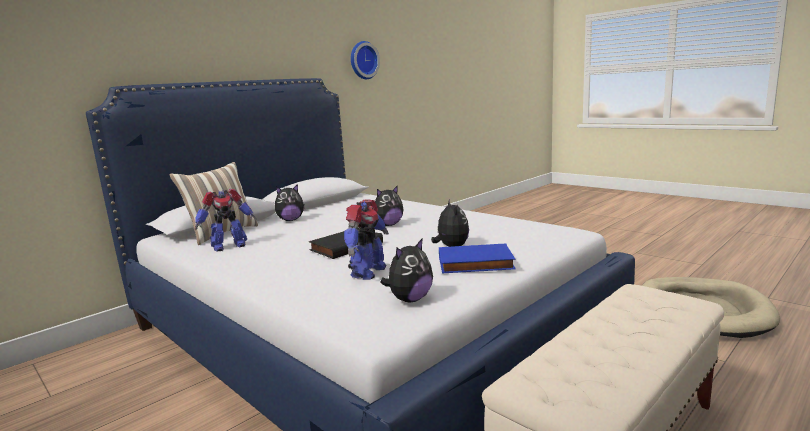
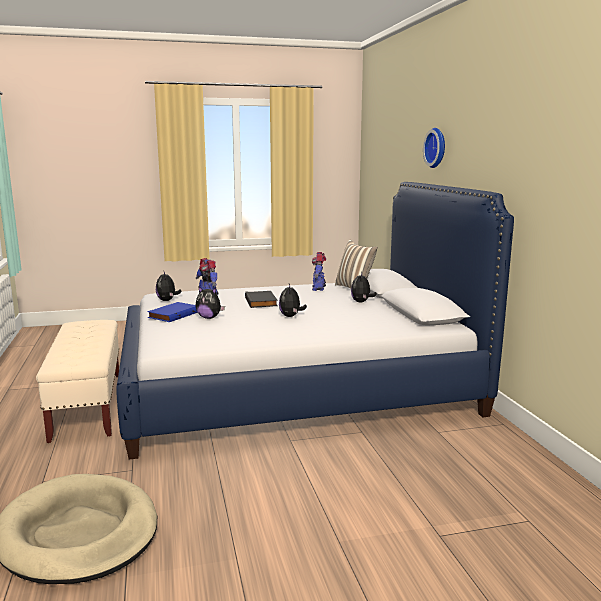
camera: 120 degrees right, 0 degrees up
wall clock [351,41,380,79] -> wall clock moved to [423,128,445,168]

